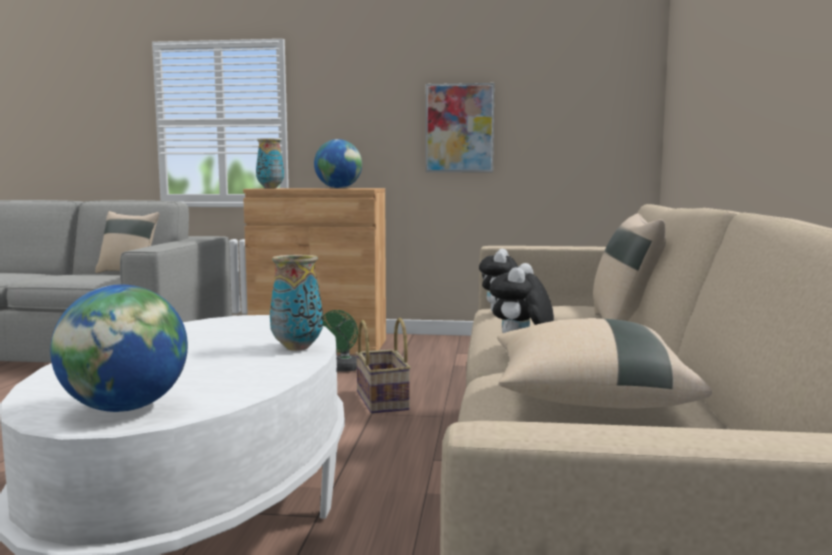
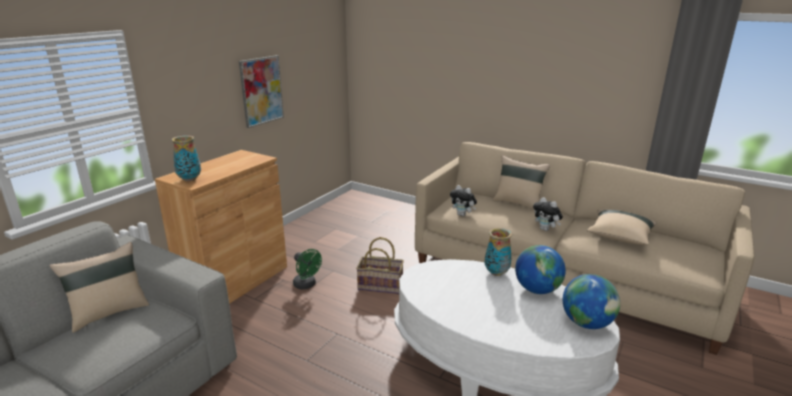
camera: 65 degrees left, 15 degrees up
globe [314,139,362,188] -> globe moved to [515,245,566,294]

